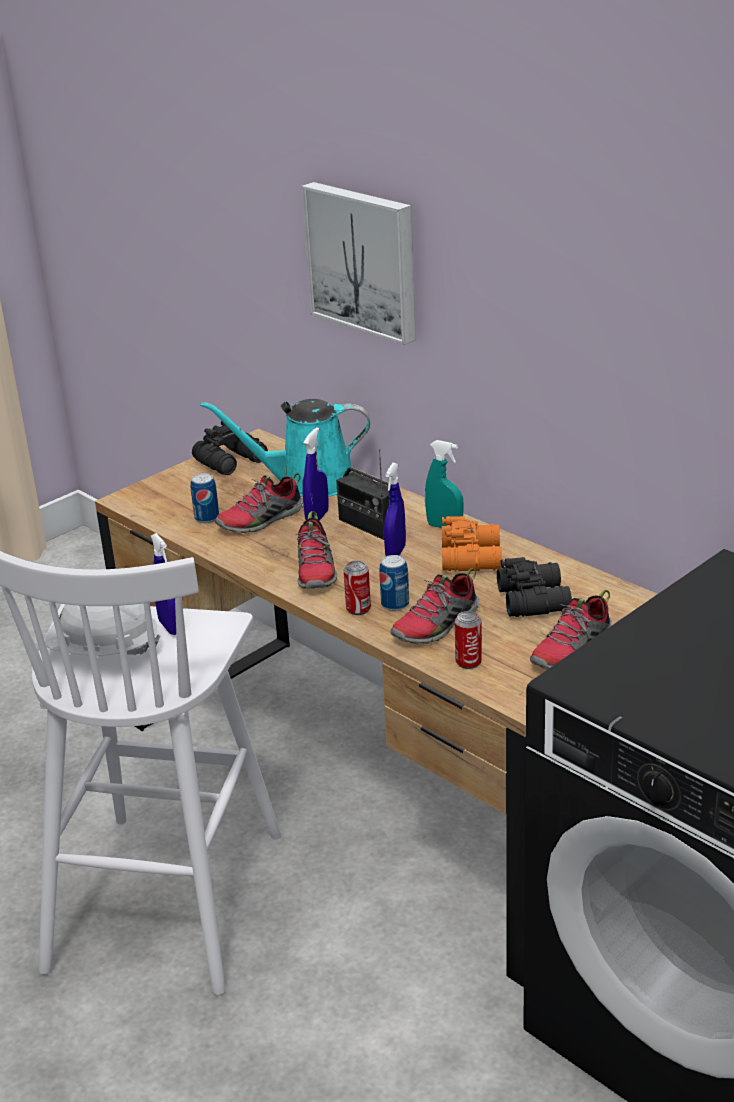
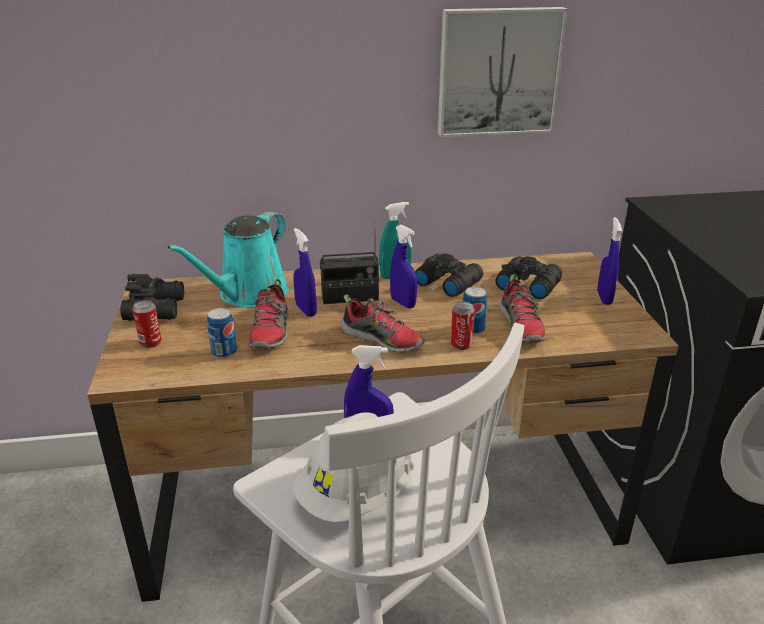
camera: 55 degrees left, 0 degrees up
picture [301,182,416,345] -> picture moved to [438,7,568,137]
orange binoculars [442,516,502,571] -> black binoculars [415,253,483,297]
can [455,611,482,669] -> can moved to [132,300,162,348]
shoe [530,590,612,670] -> blue spray bottle [597,217,622,305]

